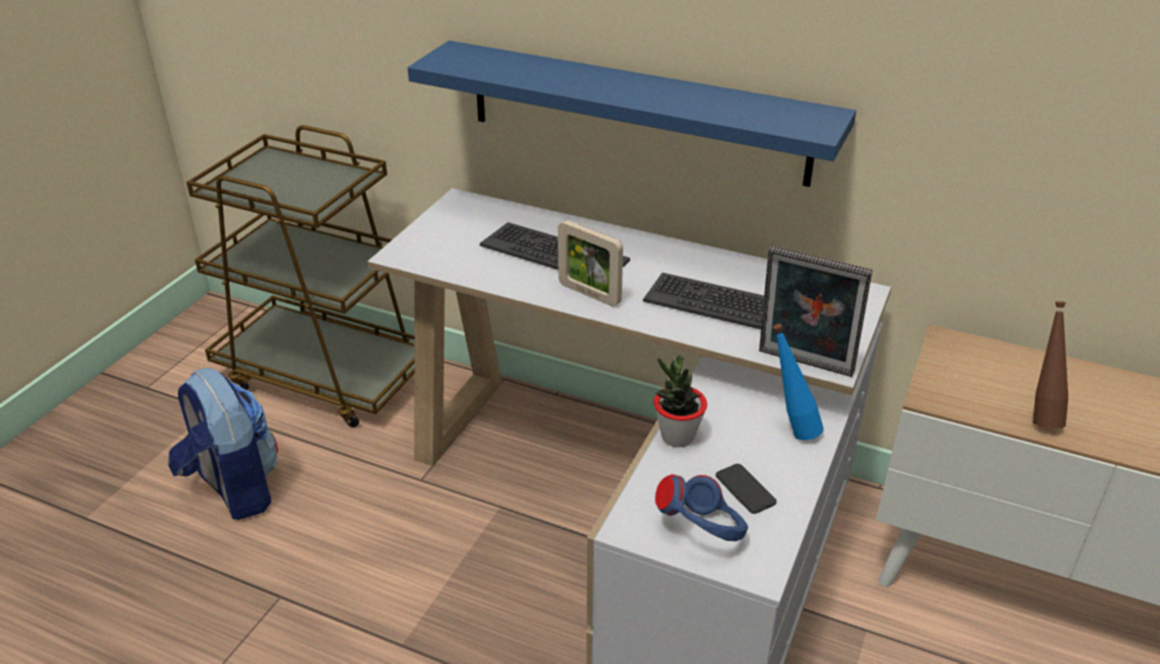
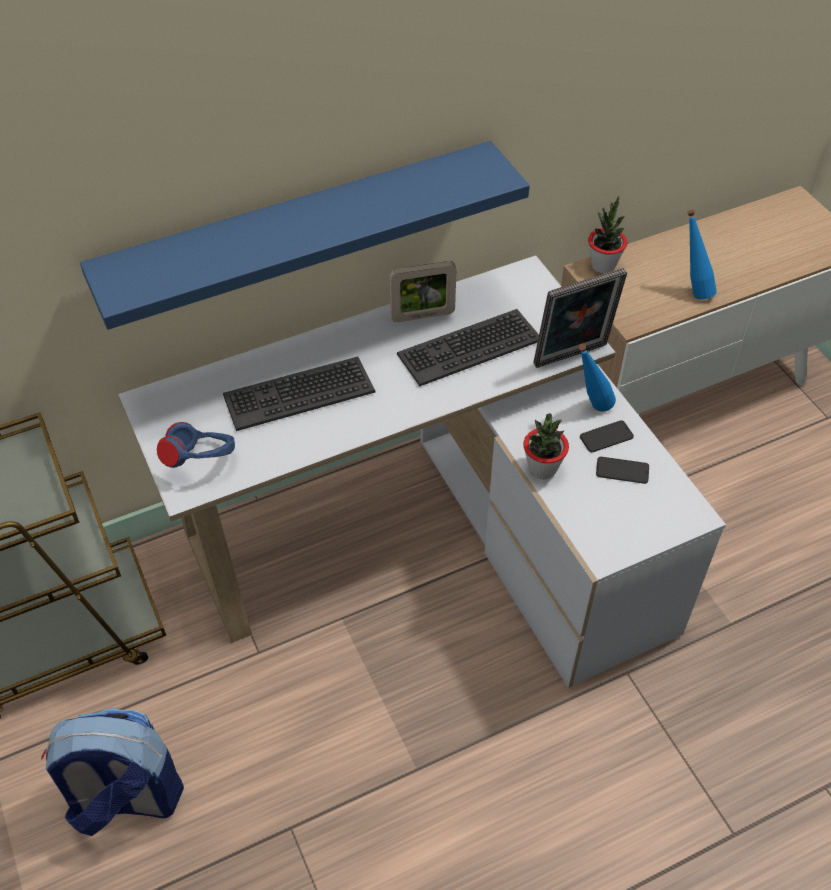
camera: 50 degrees left, 15 degrees up
picture frame [558,220,623,307] -> picture frame moved to [390,261,457,322]
blue headphones [655,474,748,541] -> blue headphones moved to [157,422,235,468]
brown bottle [1033,301,1068,429] -> blue bottle [687,210,716,300]
none -> phone [580,421,634,452]
none -> potted plant [588,196,627,274]

